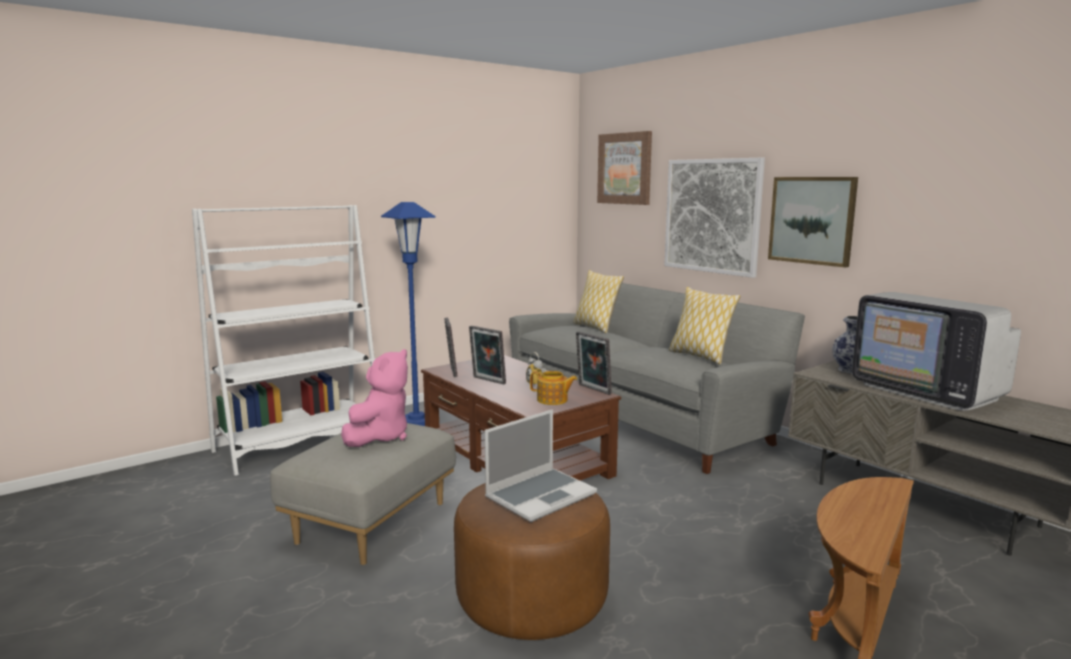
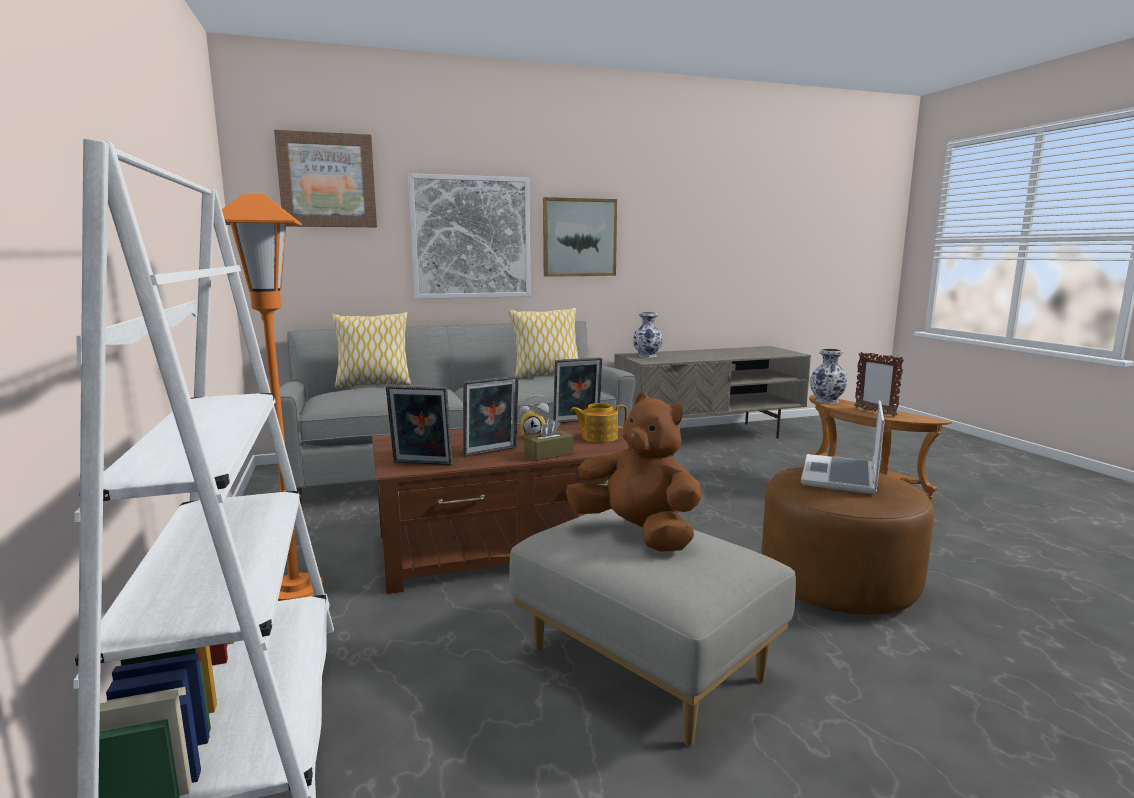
camera: 70 degrees left, 0 degrees up
pink plush toy [341,349,408,447] -> brown plush toy [566,393,702,552]
blue floor lamp [381,202,436,426] -> orange floor lamp [222,194,323,601]
laptop [484,409,597,522] -> laptop turned 135 degrees counterclockwise [801,400,884,494]
teapot [530,371,577,405] -> teapot turned 135 degrees counterclockwise [570,403,627,442]
television [852,292,1021,411] -> none
none -> brown tissue box [524,418,573,461]
none -> vase [810,349,848,404]
none -> picture frame [855,352,904,417]

